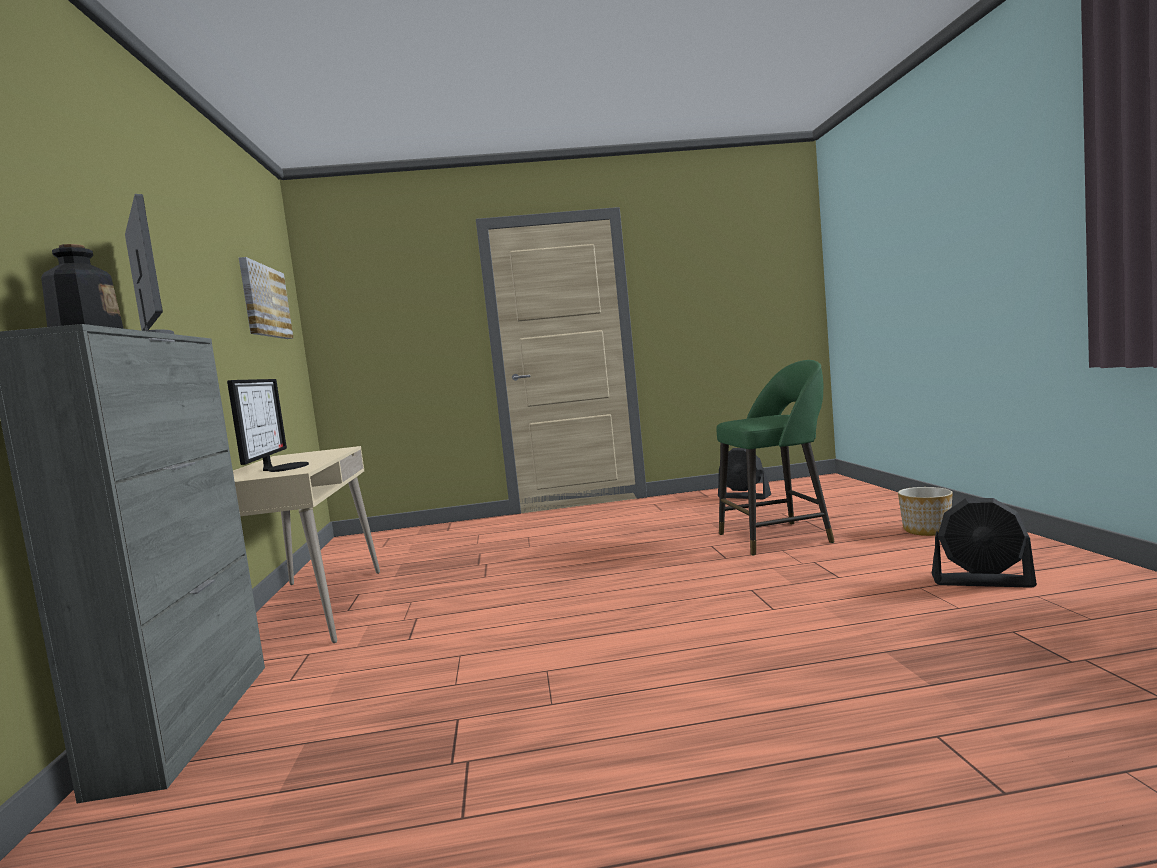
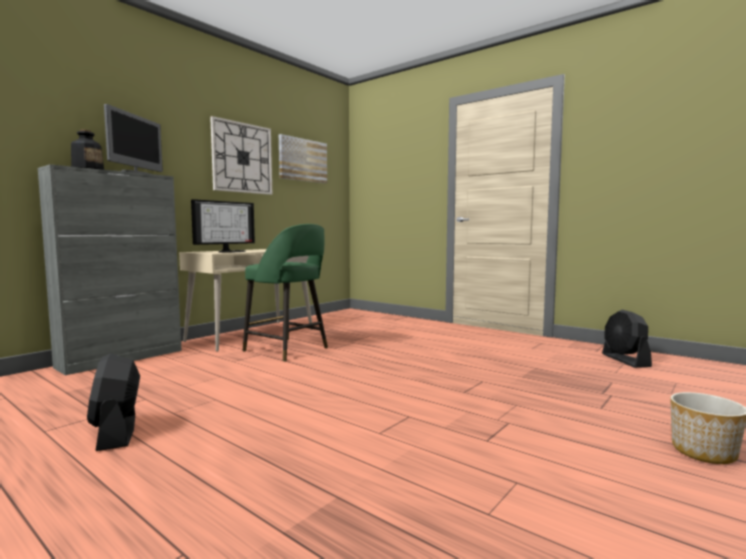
camera: 45 degrees right, 0 degrees up
green stool [716,360,835,555] -> green stool moved to [243,224,328,361]
black fan [932,498,1037,588] -> black fan moved to [87,353,140,451]
none -> wall clock [210,116,272,195]

